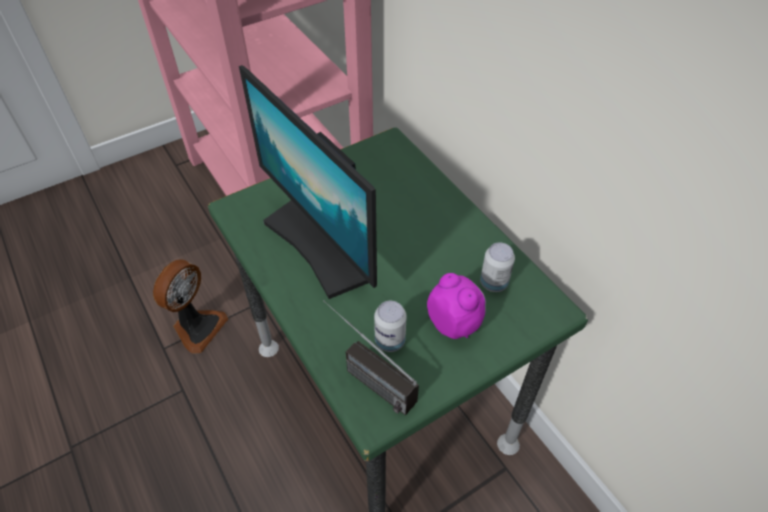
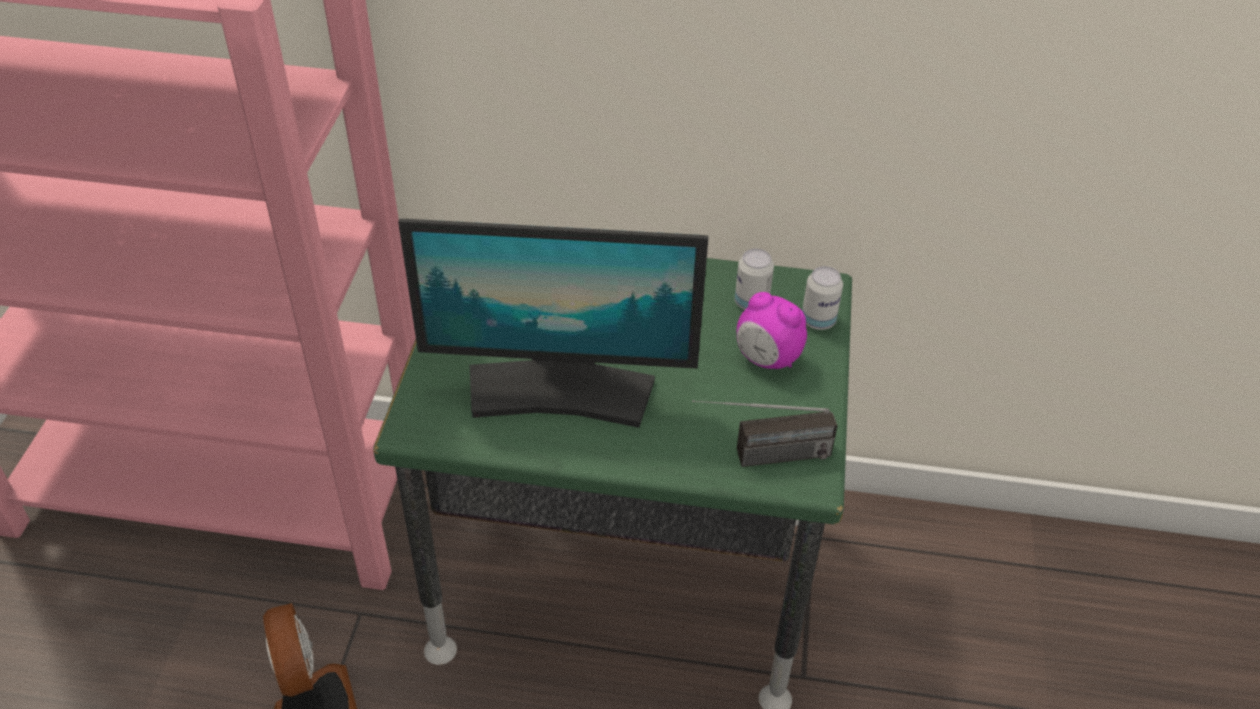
camera: 50 degrees left, 5 degrees down
can [374,301,407,352] -> can moved to [802,266,843,330]
alarm clock [427,273,486,339] -> alarm clock turned 150 degrees counterclockwise [737,292,807,369]

